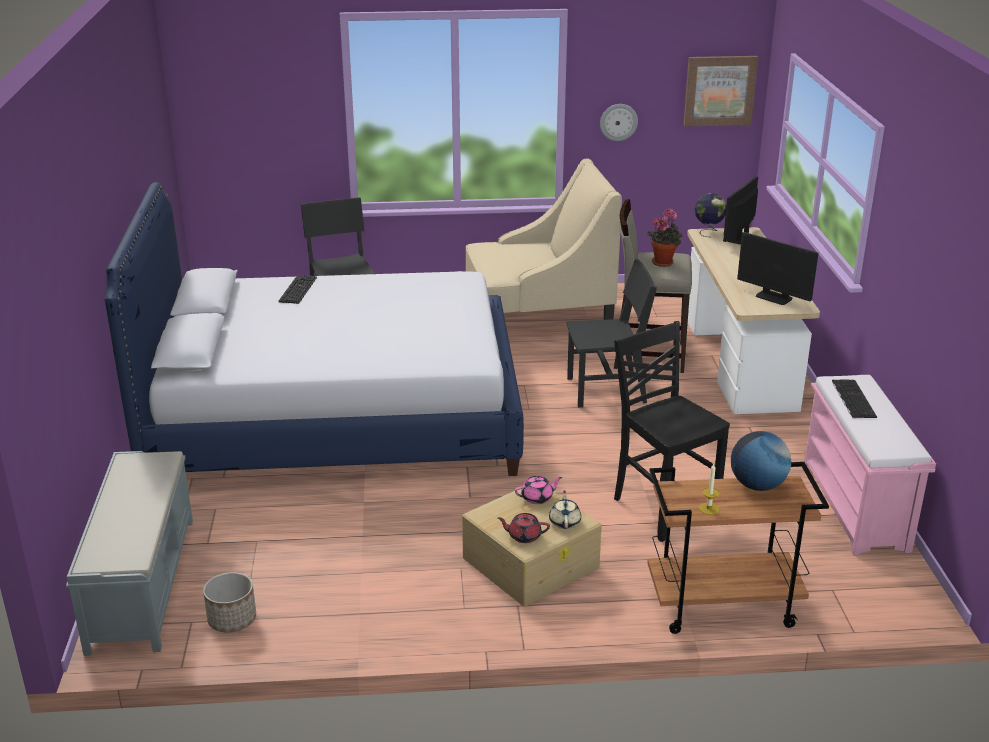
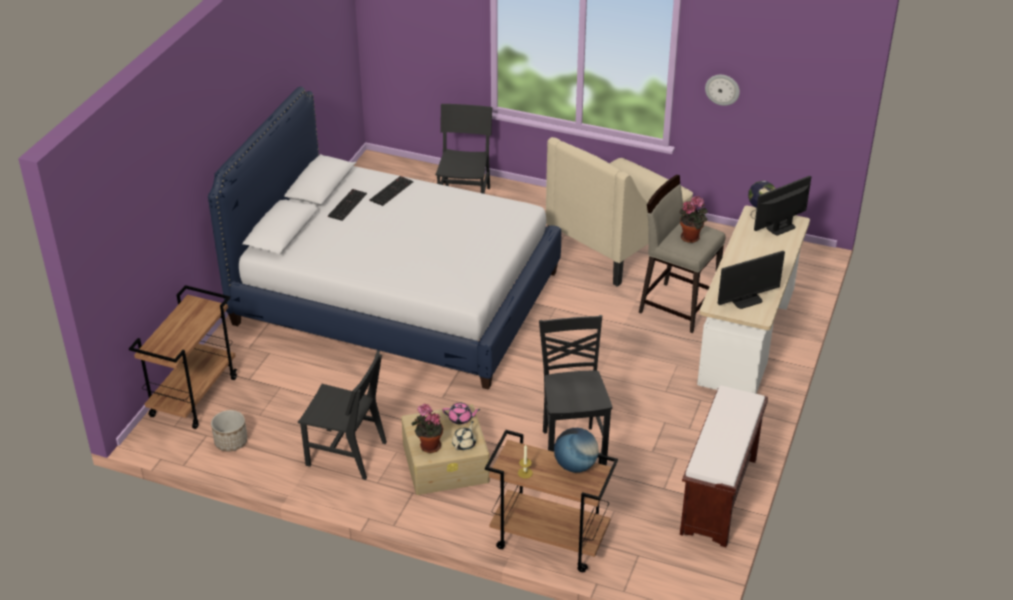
camera: 25 degrees right, 10 degrees up
grey bench [66,451,193,656] -> brown cart [129,285,237,429]
beige armchair [466,158,622,320] -> beige armchair turned 120 degrees clockwise [546,137,693,287]
red teapot [497,513,550,543] -> potted plant [411,404,443,453]
black chair [567,259,657,407] -> black chair moved to [298,350,387,480]
picture [684,56,758,127] -> none
monitor [737,232,818,305] -> monitor turned 90 degrees counterclockwise [718,251,785,309]
pink bench [804,375,936,556] -> brown bench [680,386,768,547]
keyboard [832,380,877,418] -> keyboard moved to [328,189,367,221]

